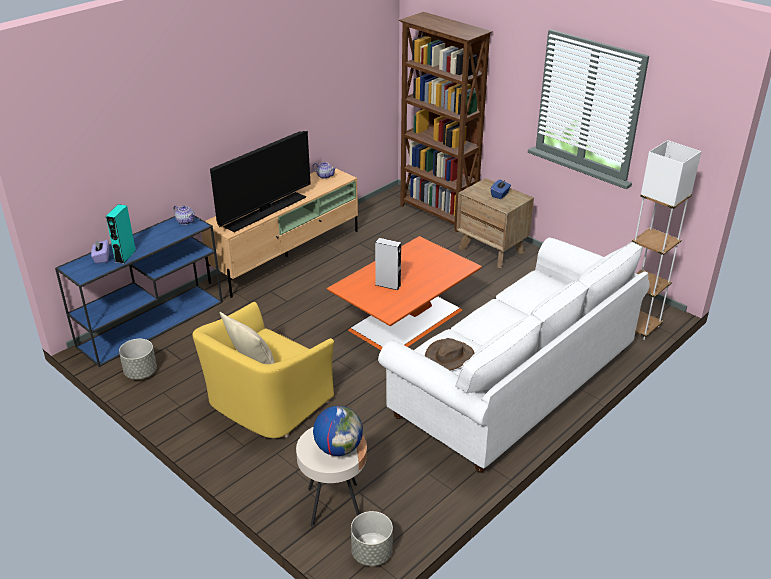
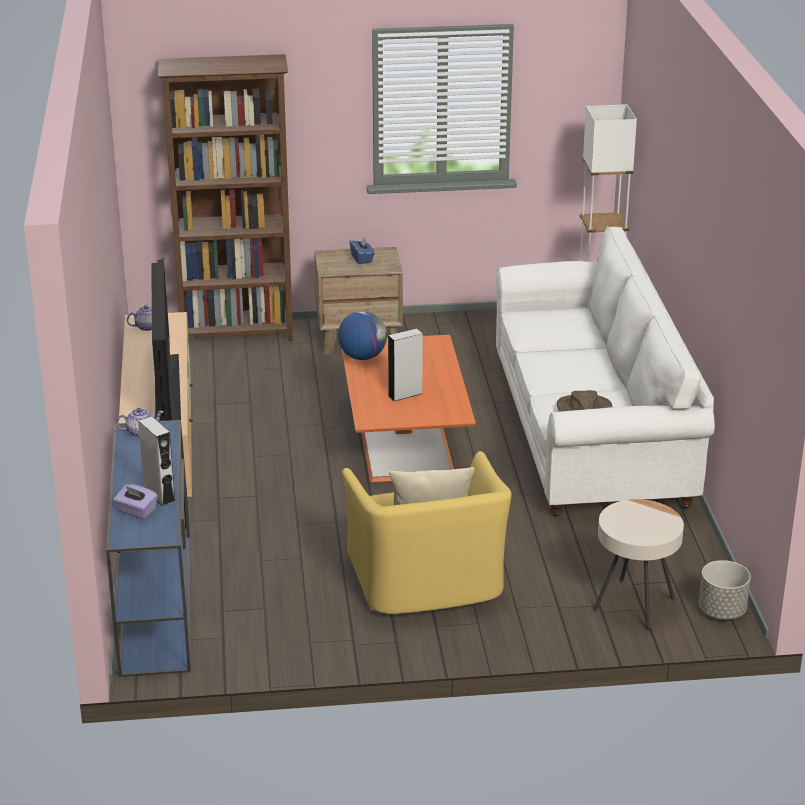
camera: 50 degrees left, 5 degrees down
turquoise speaker [106,204,136,264] -> grey speaker [138,416,176,506]
grey planter [119,339,157,379] -> none
globe [313,406,363,456] -> globe moved to [338,311,387,360]

